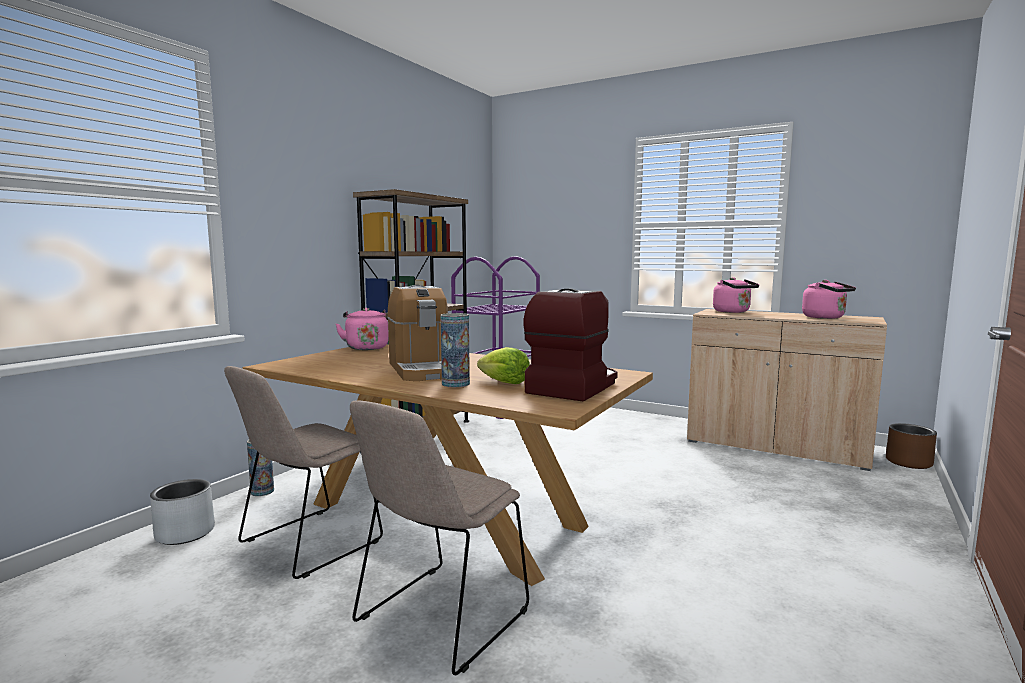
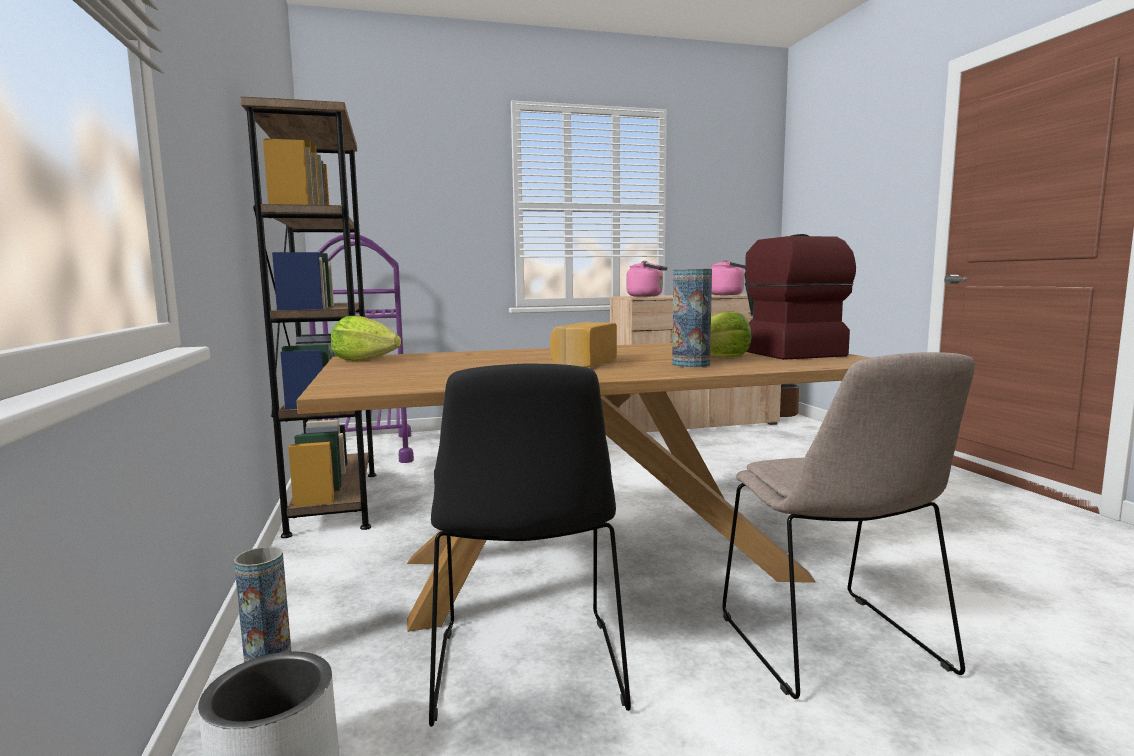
camera: 45 degrees left, 0 degrees up
beige chair [224,366,383,579] -> black chair [429,364,631,727]
pink kettle [336,308,389,350] -> lettuce [331,316,401,361]
coffee machine [388,285,448,381] -> bread [550,322,617,368]

